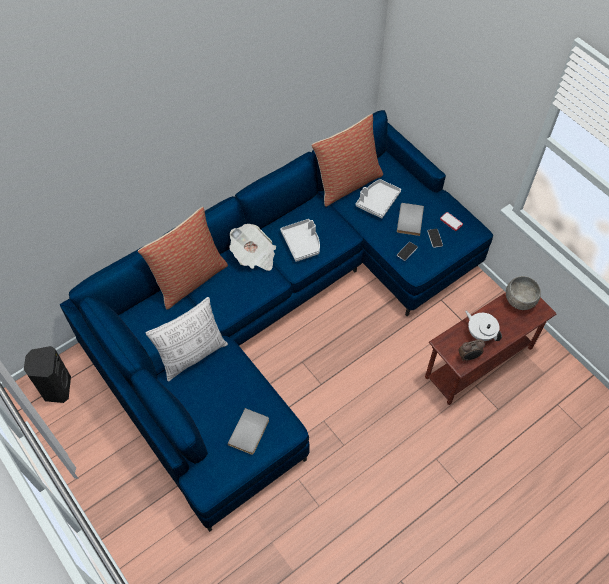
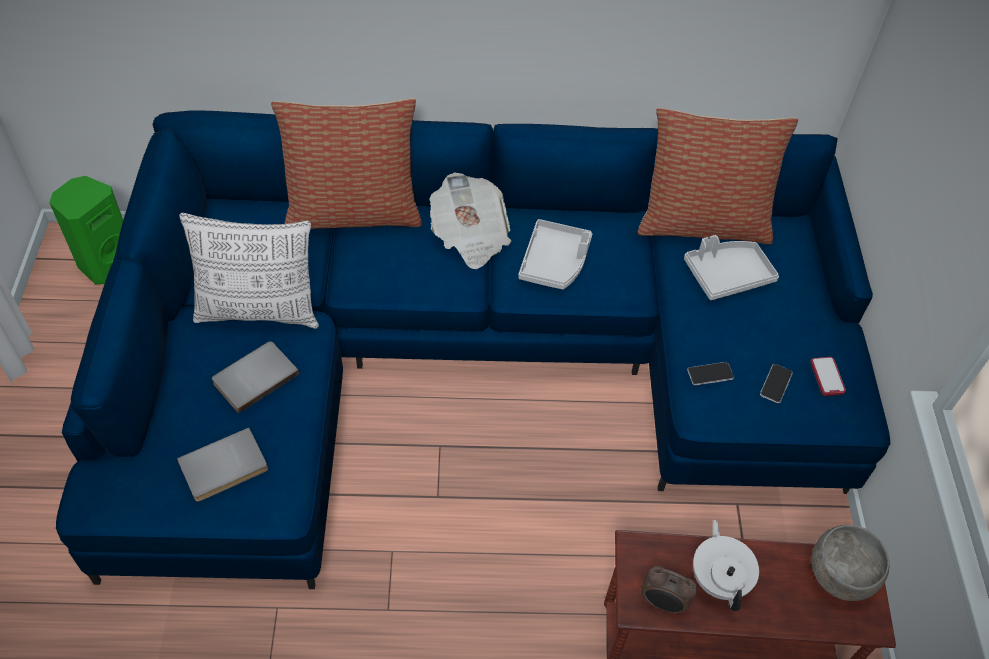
camera: 35 degrees right, 5 degrees down
black speaker [24,346,71,403] -> green speaker [49,176,123,284]
grey book [397,203,424,236] -> grey book moved to [212,341,299,414]

